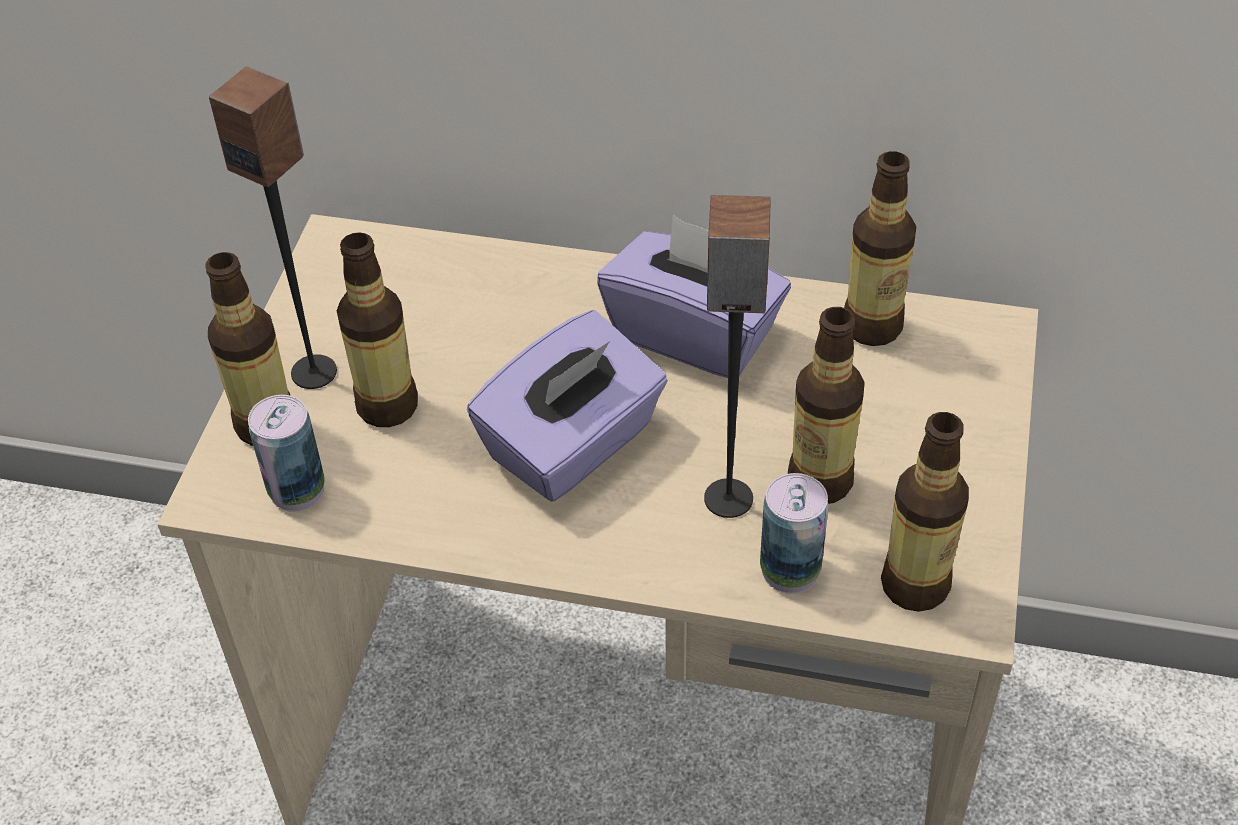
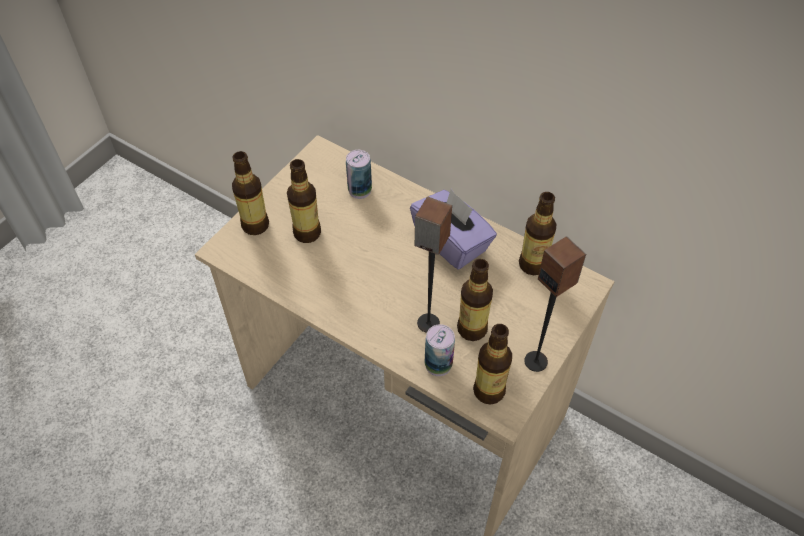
camera: 20 degrees right, 5 degrees up
speaker [209,66,337,389] -> speaker moved to [524,237,586,372]
can [248,395,325,512] -> can moved to [346,150,372,199]
purple tissue box [467,310,668,501] -> none

